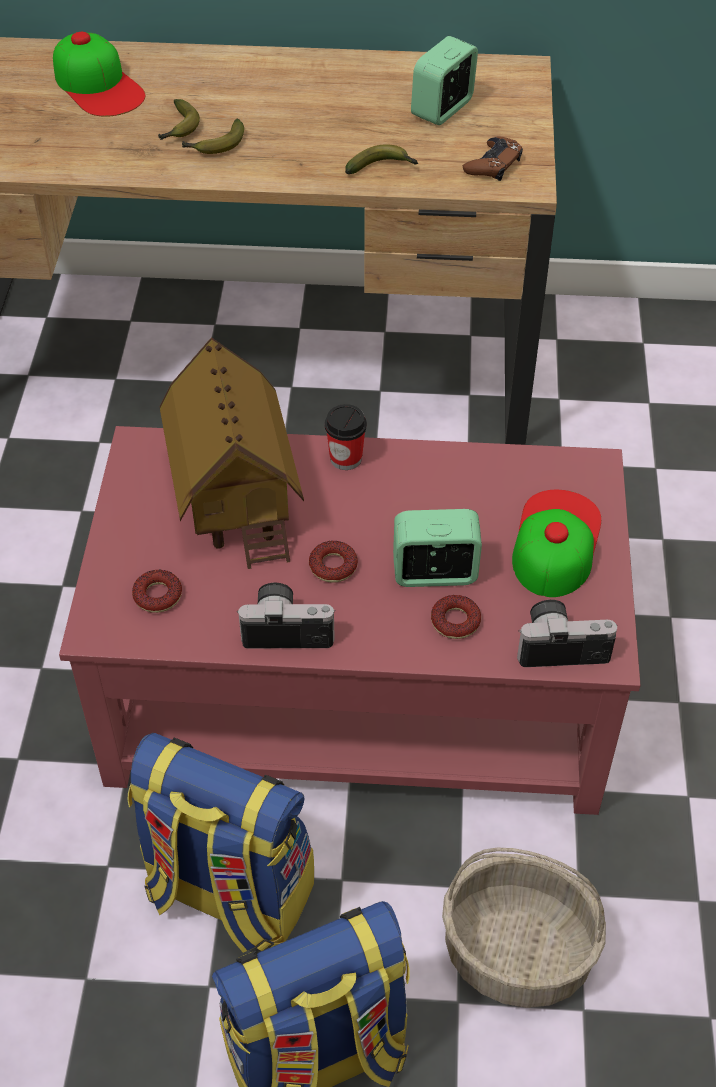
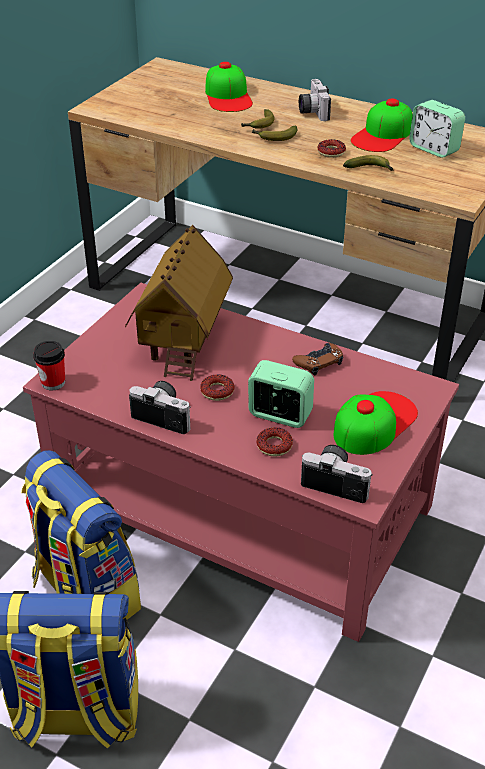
camera: 25 degrees right, 10 degrees down
donut [132,569,182,613] -> donut moved to [317,139,346,158]
cup [325,404,367,470] -> cup moved to [33,341,65,390]
alarm clock [411,36,478,125] -> alarm clock turned 105 degrees counterclockwise [409,100,465,158]
basket [442,847,606,1008] -> none
brown game controller [463,137,523,181] -> brown game controller moved to [292,343,343,376]
none -> camera [299,79,331,121]
none -> cap [351,98,413,152]

